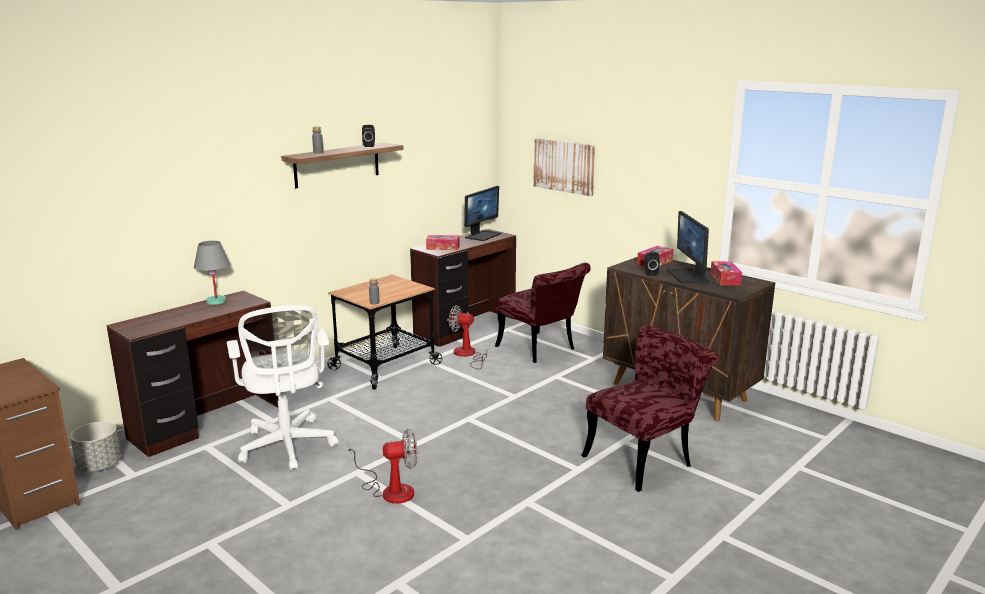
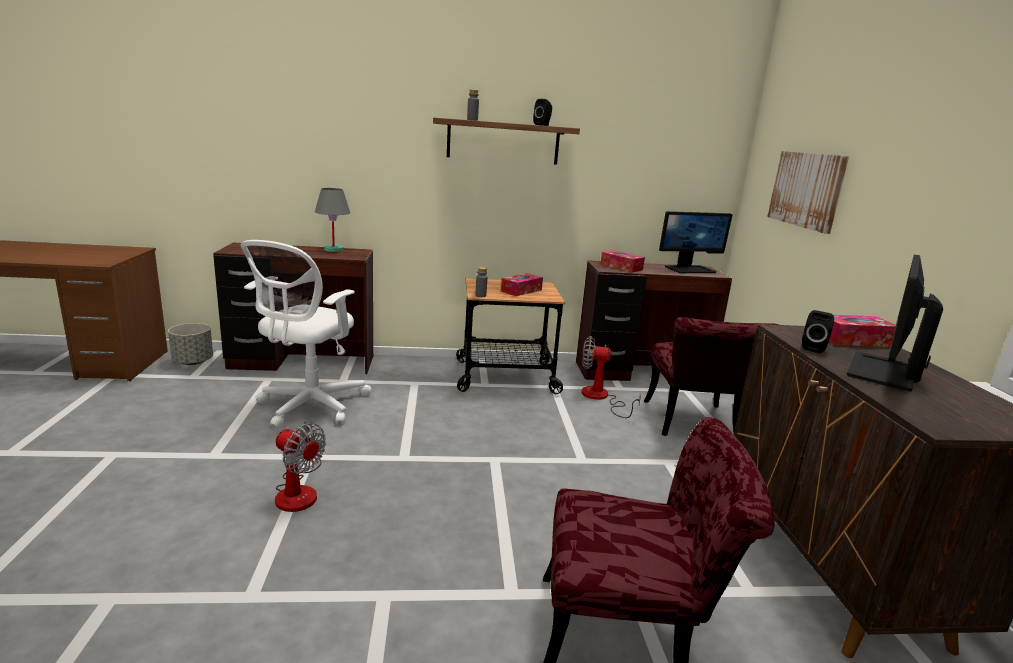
camera: 40 degrees right, 0 degrees up
fan [449,305,488,370] -> fan turned 45 degrees counterclockwise [581,336,641,418]
tissue box [710,261,742,285] -> tissue box moved to [501,273,543,296]

